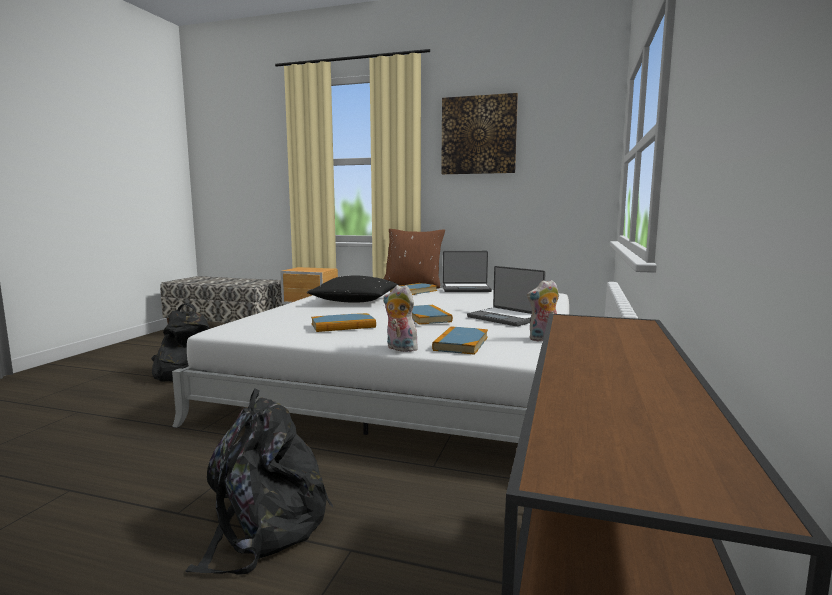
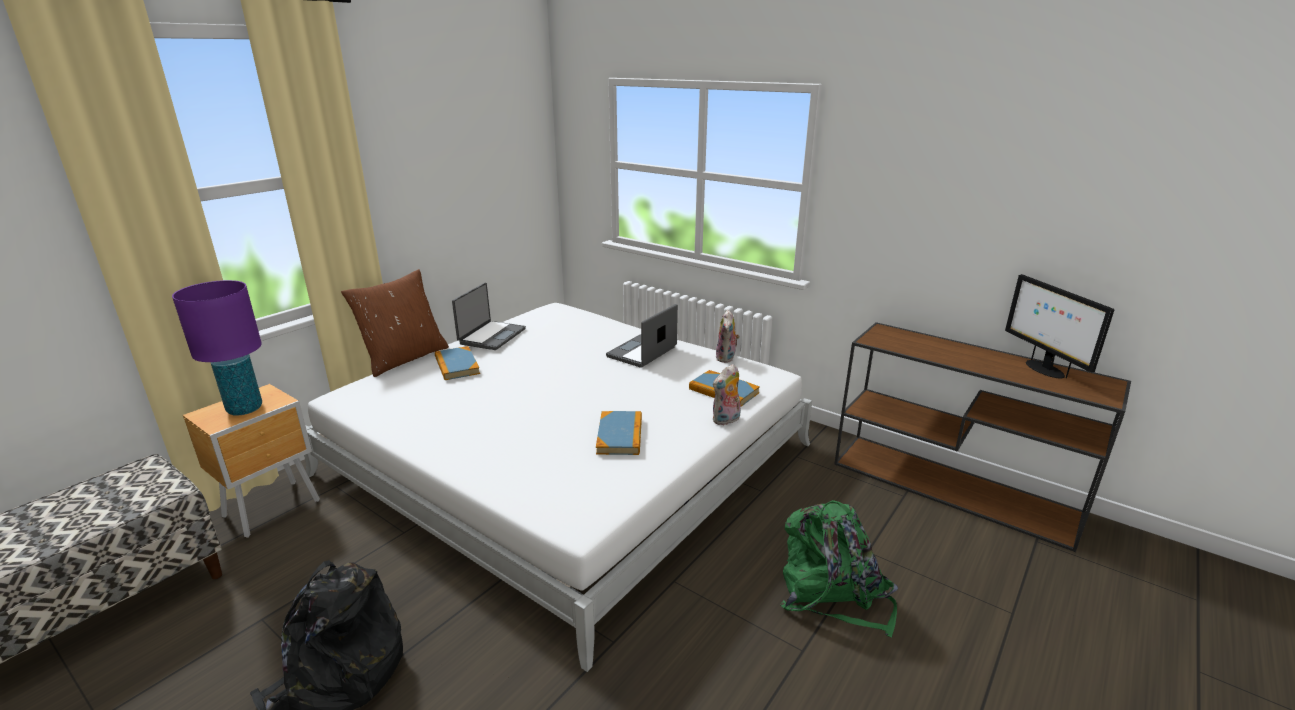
camera: 70 degrees left, 15 degrees up
black backpack [186,388,333,574] -> green backpack [780,500,898,637]
black pillow [307,275,398,302] -> none
book [412,305,453,325] -> none
picture [441,93,518,174] -> none
laptop [467,266,546,327] -> laptop turned 150 degrees clockwise [606,304,678,368]
none -> purple table lamp [172,280,262,416]
none -> monitor [1005,274,1114,379]

